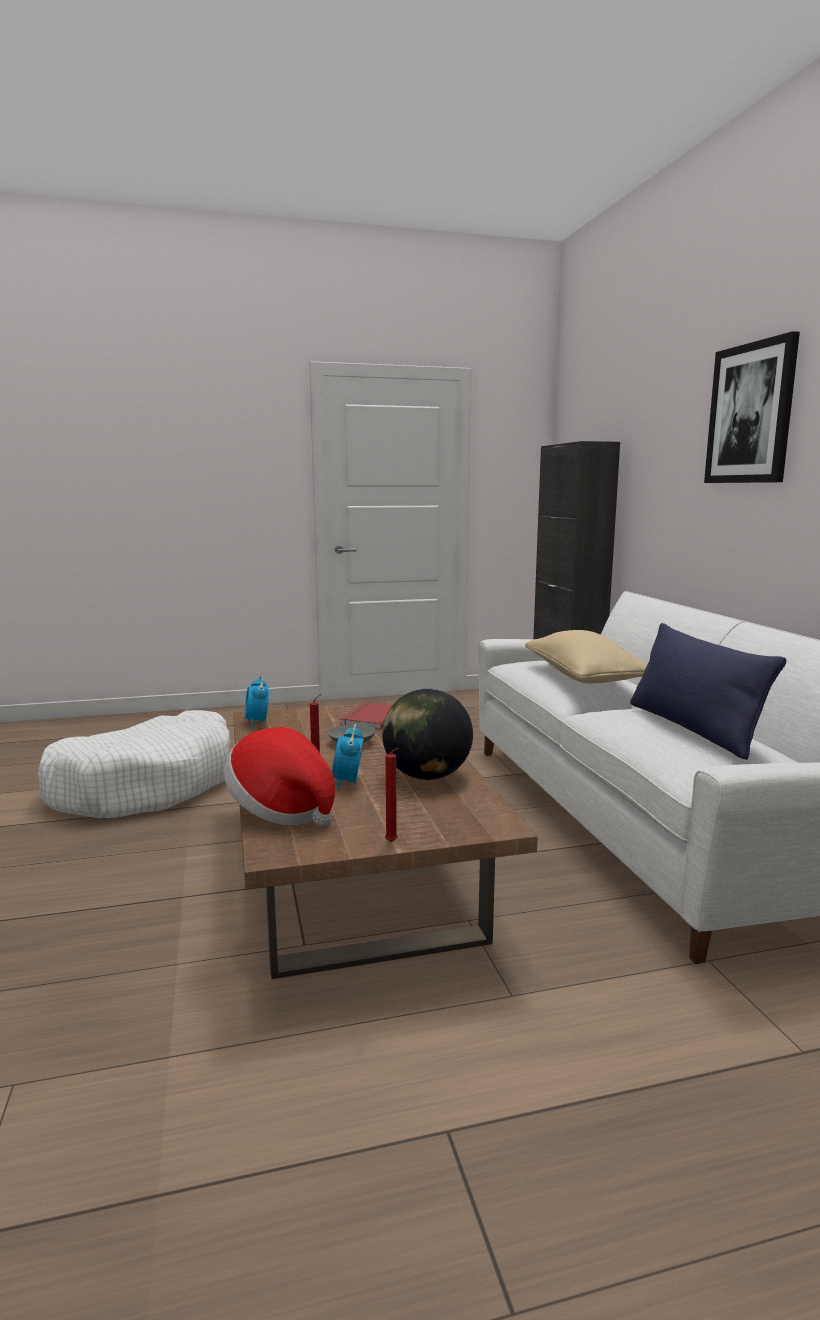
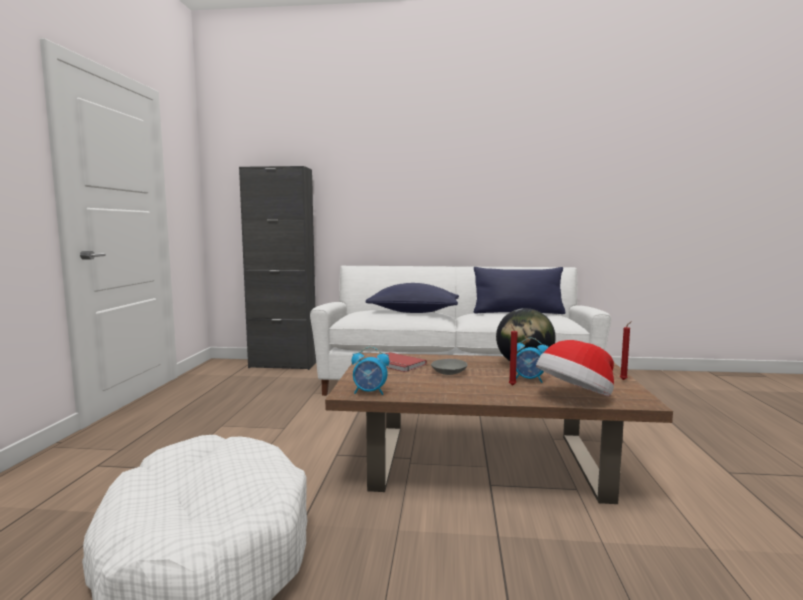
camera: 70 degrees left, 5 degrees down
beige pillow [525,630,647,683] -> blue pillow [365,283,459,313]
picture [704,331,800,483] -> none

